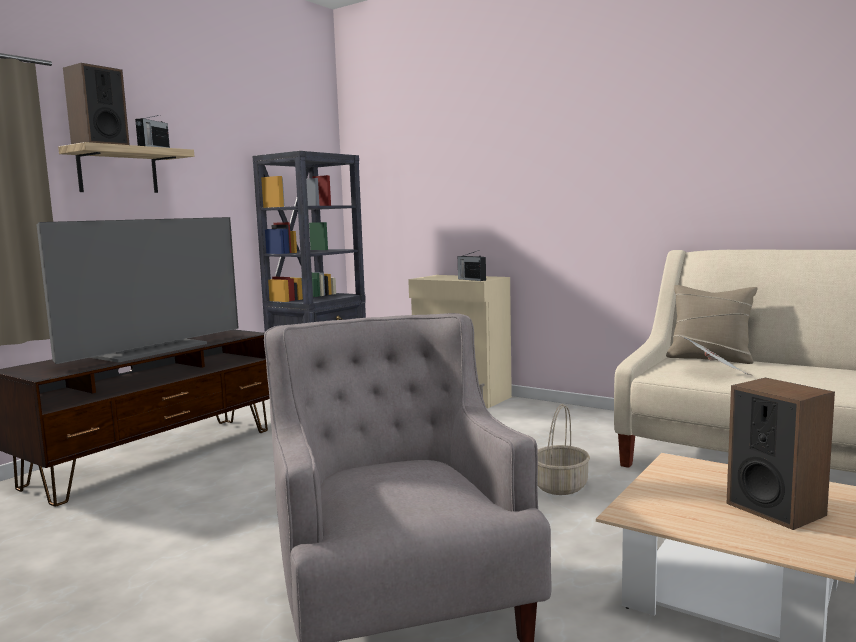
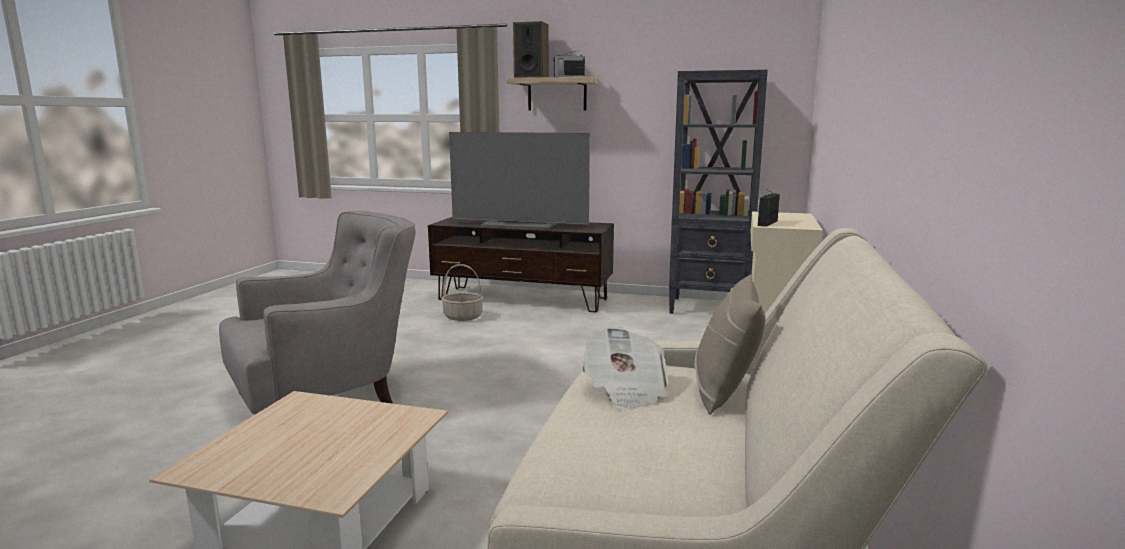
camera: 70 degrees right, 5 degrees up
basket [537,404,590,495] -> basket moved to [441,264,484,321]
speaker [727,378,835,530] -> none

